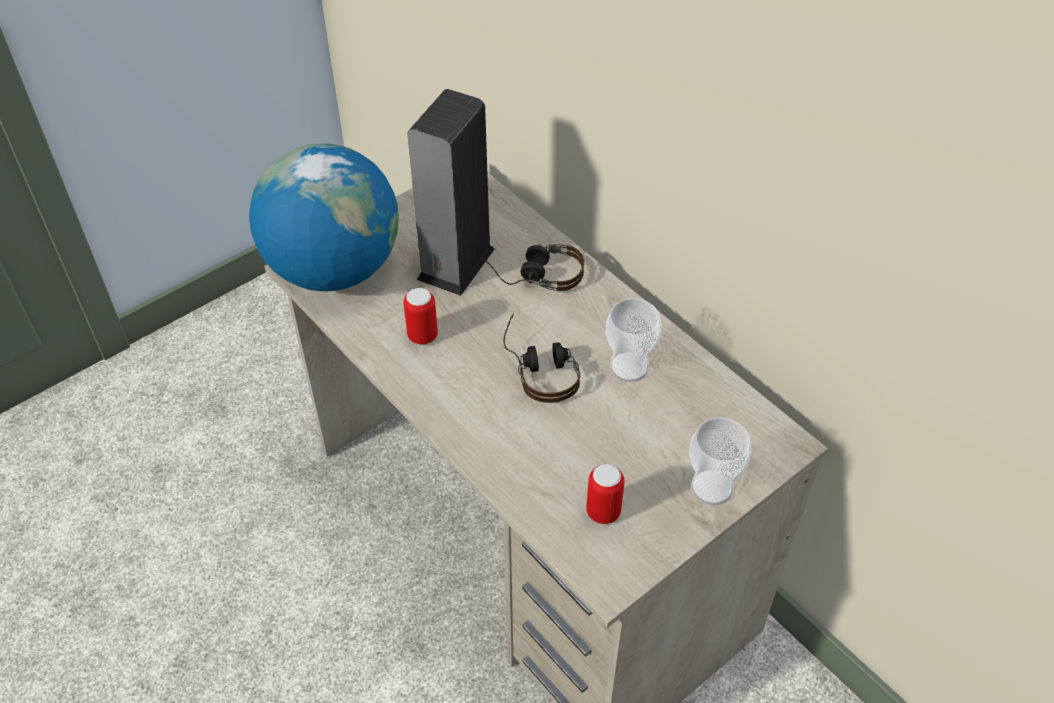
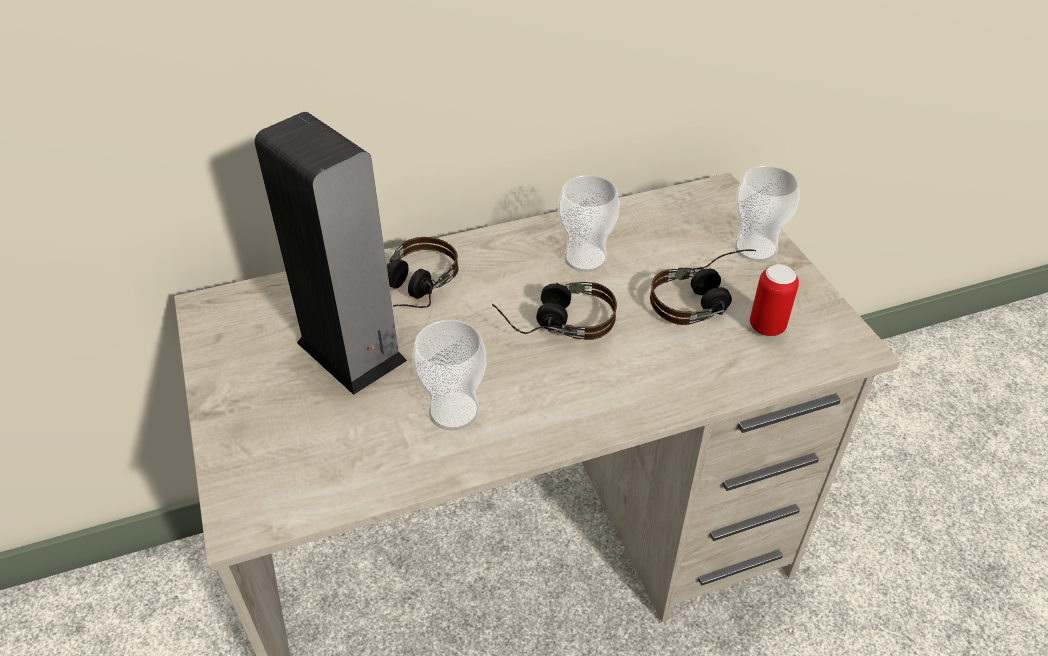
camera: 70 degrees left, 5 degrees down
globe [249,143,399,291] -> none
can [404,288,438,345] -> cup [412,320,487,431]
none -> headphones [650,249,756,325]

